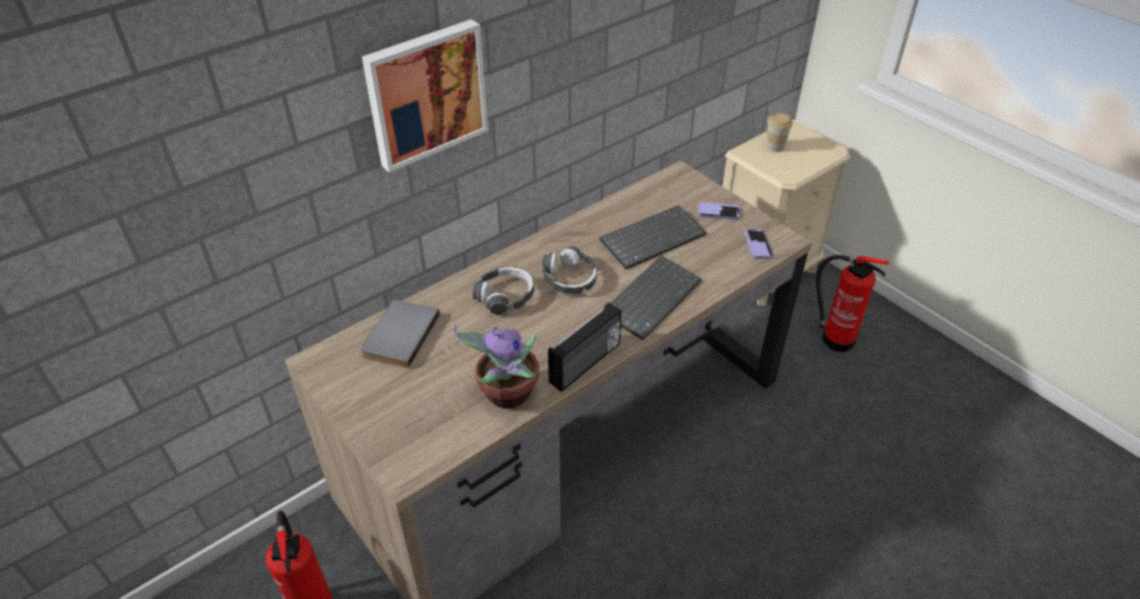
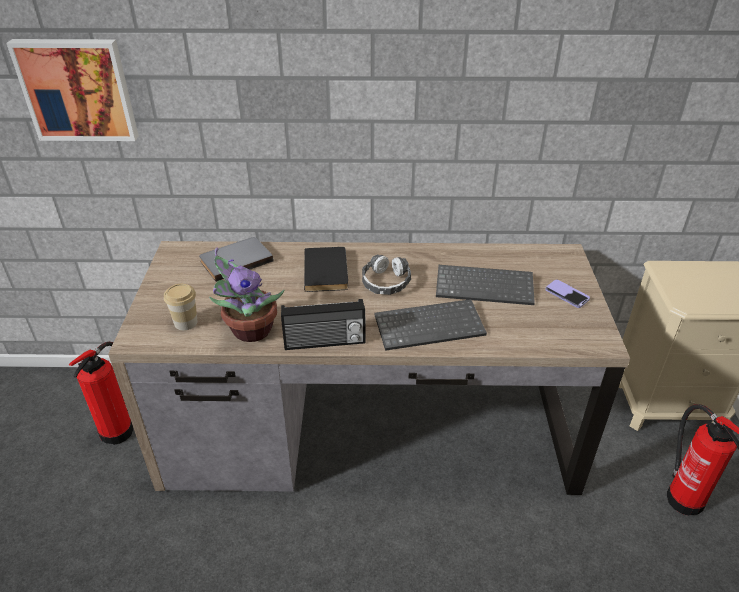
camera: 40 degrees right, 5 degrees down
picture [362,19,488,173] -> picture moved to [6,39,139,141]
headphones [473,267,534,315] -> black book [304,247,348,292]
phone [744,229,773,258] -> none
cup [766,113,793,152] -> cup moved to [164,284,198,330]

